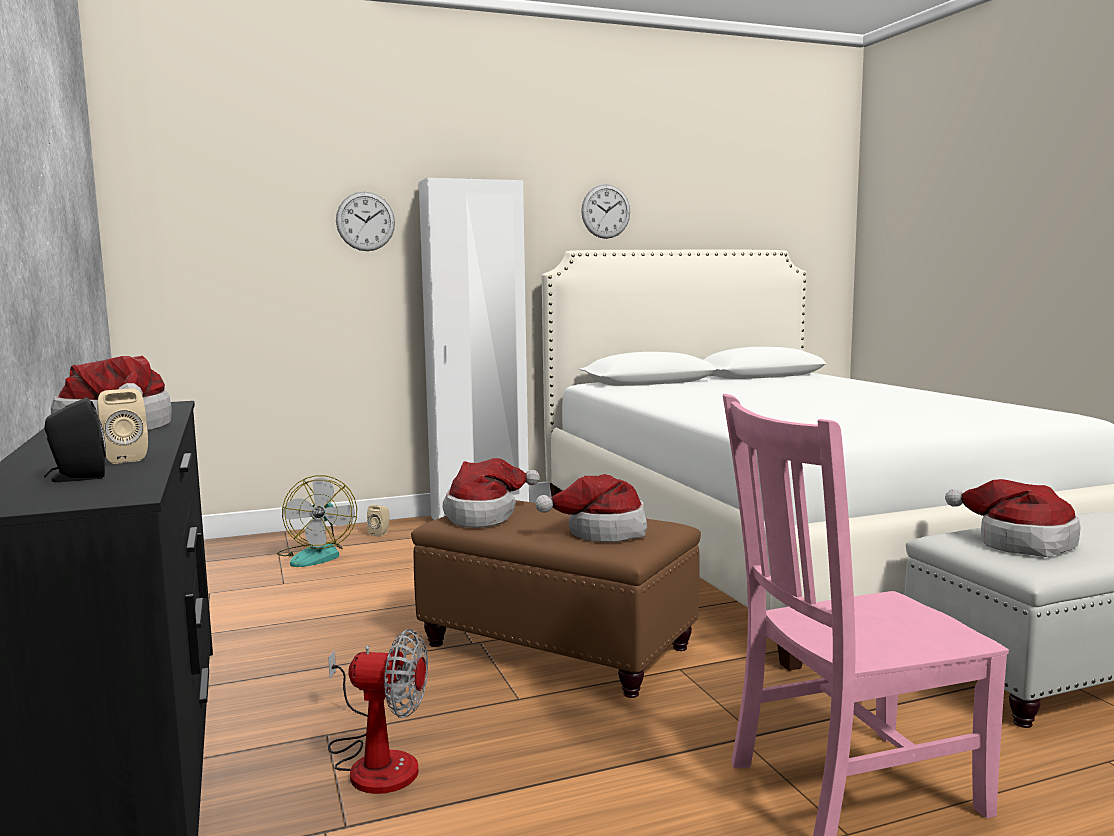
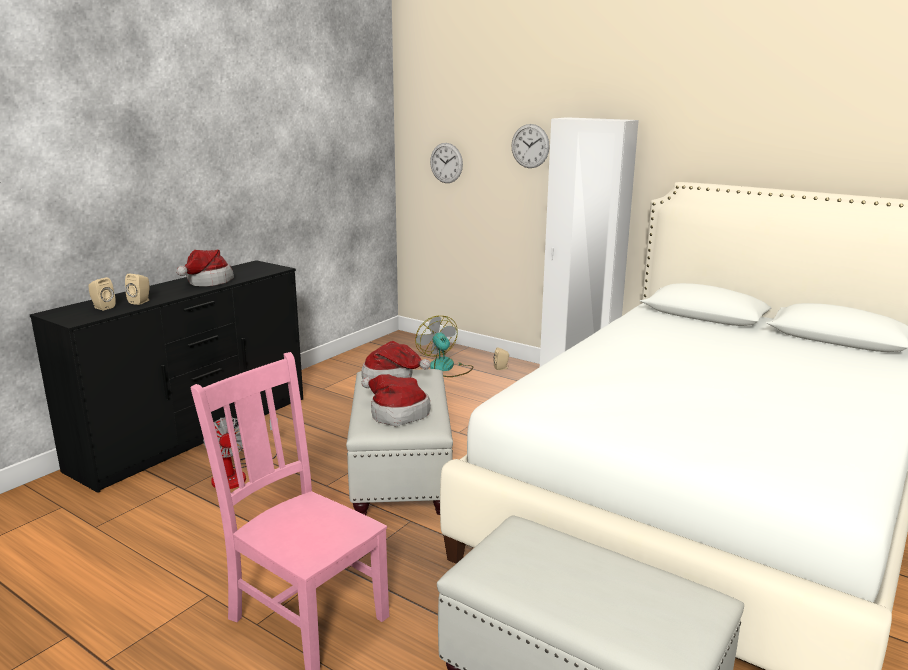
camera: 55 degrees right, 10 degrees up
black speaker [44,398,106,482] -> beige speaker [88,277,116,311]
fan [277,475,357,567] -> fan turned 105 degrees clockwise [415,316,474,377]
brown ottoman [411,500,701,698] -> white ottoman [346,369,453,515]
wall clock [581,184,630,239] -> wall clock moved to [430,143,463,183]
hat [945,479,1081,557] -> none

